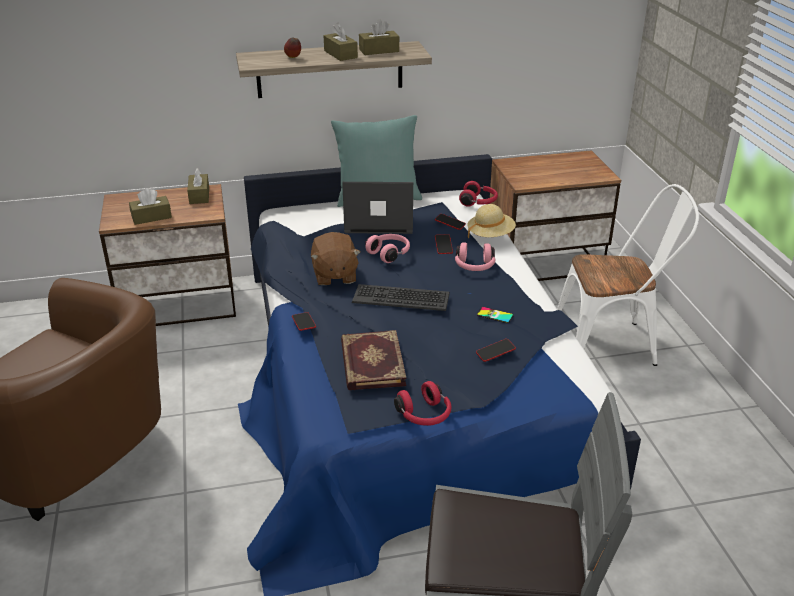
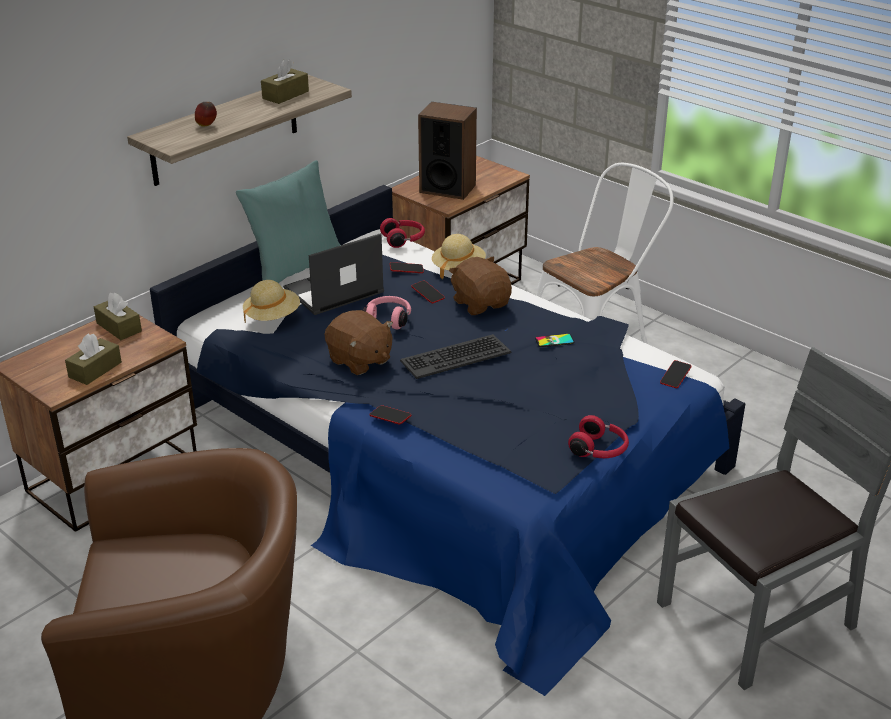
camera: 35 degrees left, 0 degrees up
brown tissue box [324,23,358,61] -> none
book [341,330,406,390] -> none
pink headphones [455,242,495,271] -> brown plush toy [449,256,512,315]
phone [476,339,516,362] -> phone moved to [660,360,691,388]
none -> beige hat [243,280,300,323]
none -> speaker [418,102,477,200]

